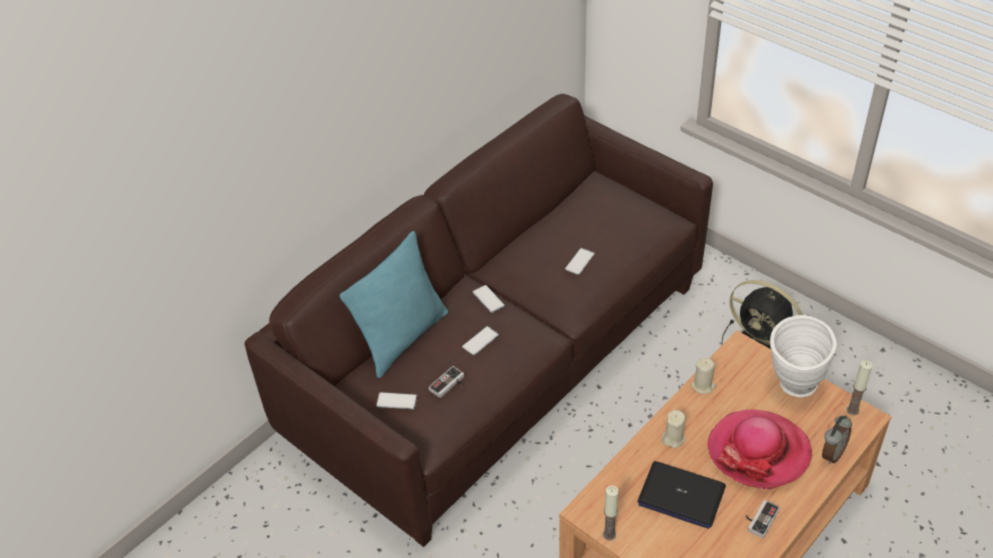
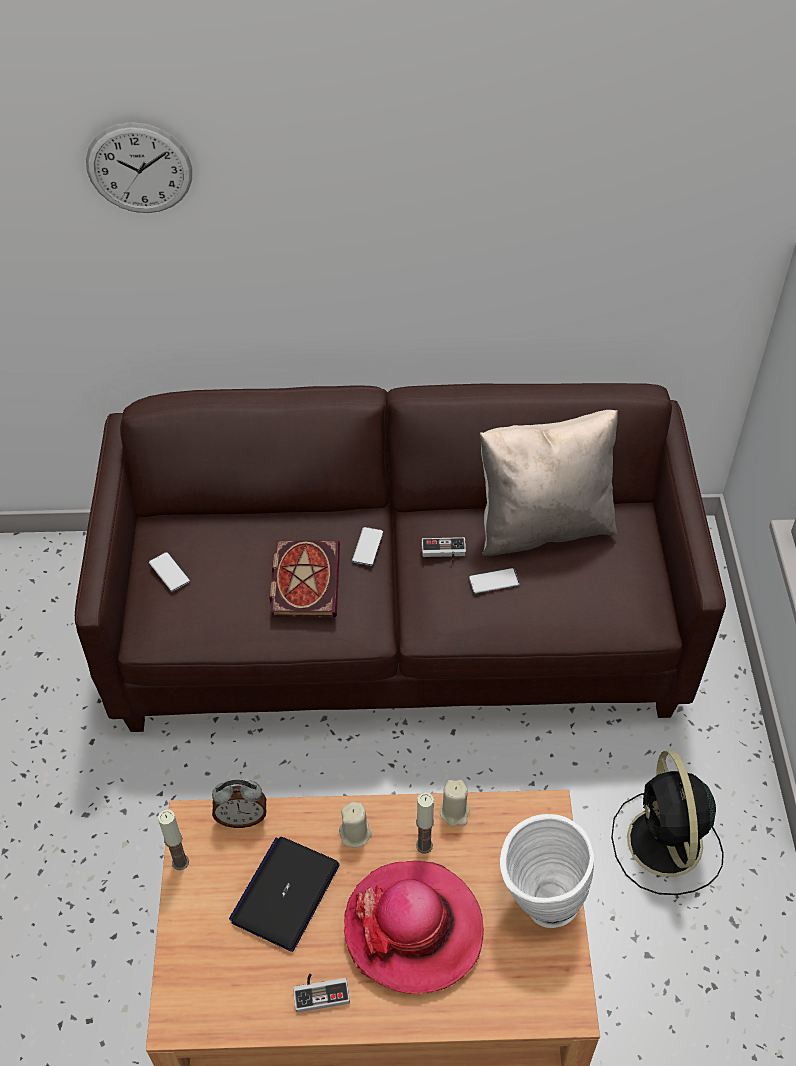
camera: 45 degrees right, 5 degrees up
turquoise pillow [340,231,448,378] -> none
game controller [429,366,464,398] -> game controller moved to [422,537,466,562]
phone [462,326,499,355] -> book [269,540,340,617]
laptop [637,461,726,529] -> laptop turned 45 degrees clockwise [229,837,340,952]
alarm clock [822,415,852,464] -> alarm clock moved to [212,780,266,828]
candle [847,360,872,415] -> candle moved to [416,792,434,853]
none -> wall clock [86,122,192,213]
none -> beige pillow [480,410,618,556]

